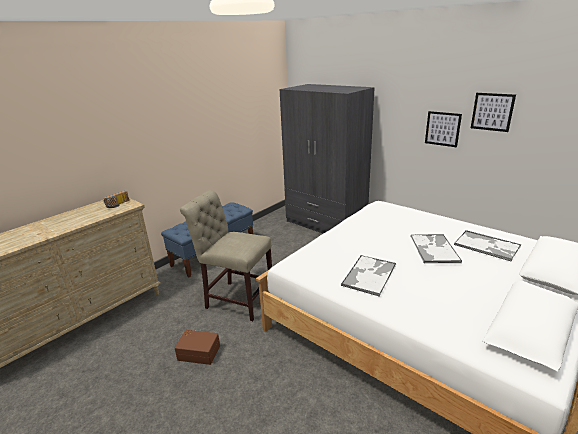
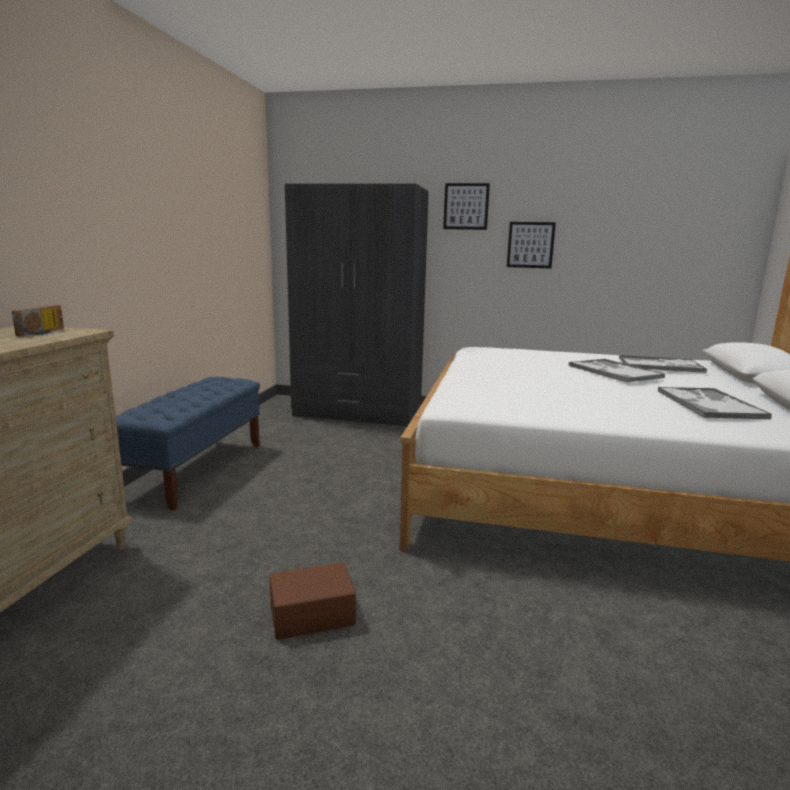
camera: 30 degrees left, 10 degrees down
beige chair [180,190,272,321] -> none
tray [341,255,396,297] -> tray moved to [658,387,772,419]
picture [471,93,516,132] -> picture moved to [443,183,490,230]

